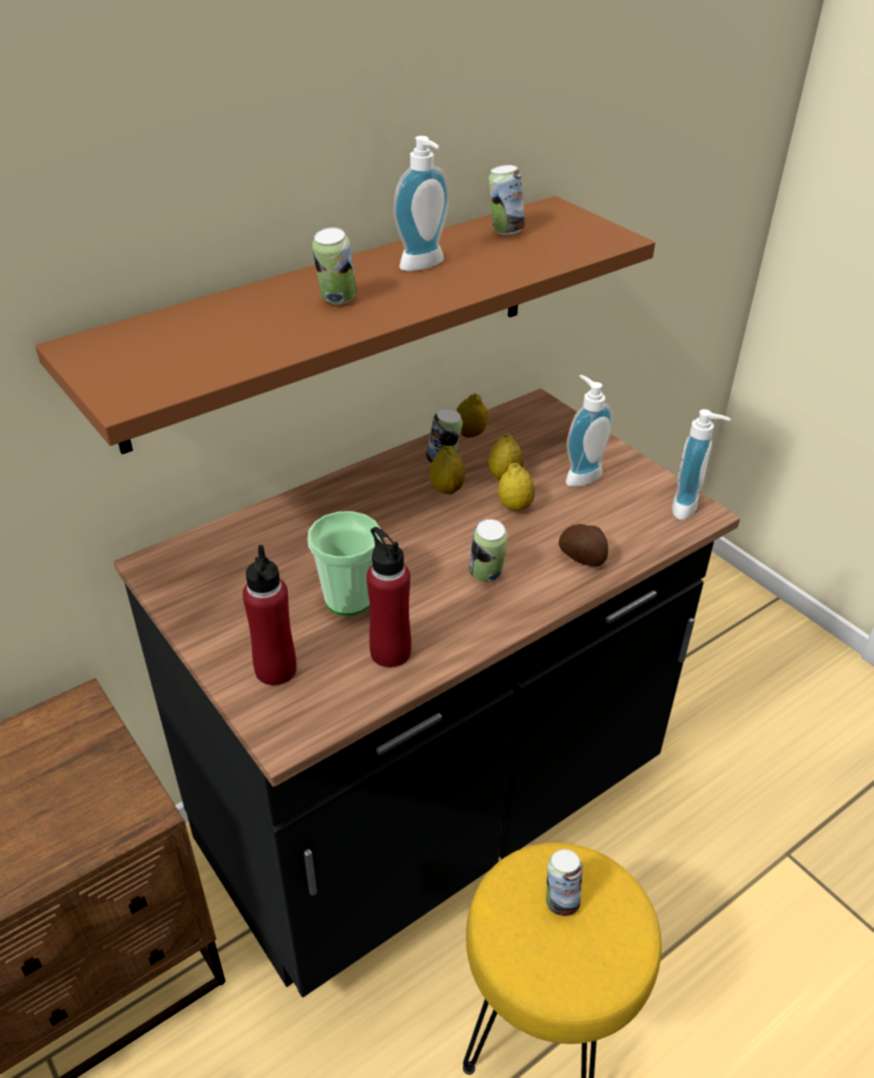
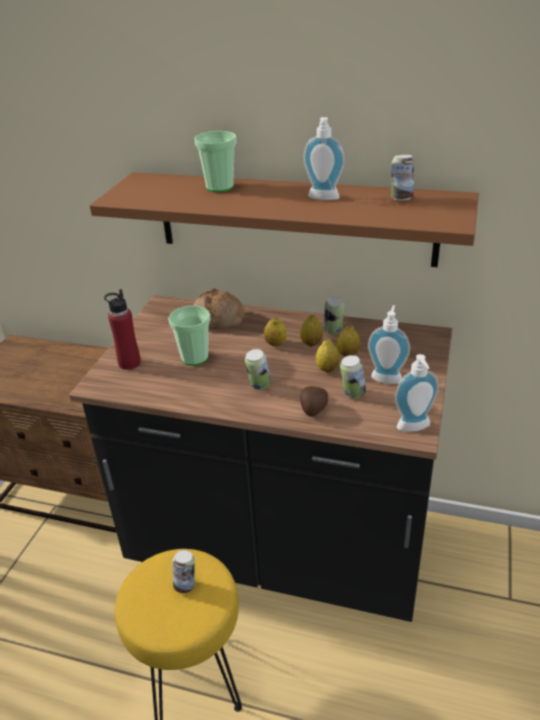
camera: 55 degrees right, 5 degrees down
can [312,227,357,305] -> can moved to [340,355,366,398]
red bottle [367,527,411,668] -> none
lemon [456,393,488,438] -> lemon moved to [264,317,287,346]
none -> bread [193,288,245,329]
none -> cup [194,131,237,192]

